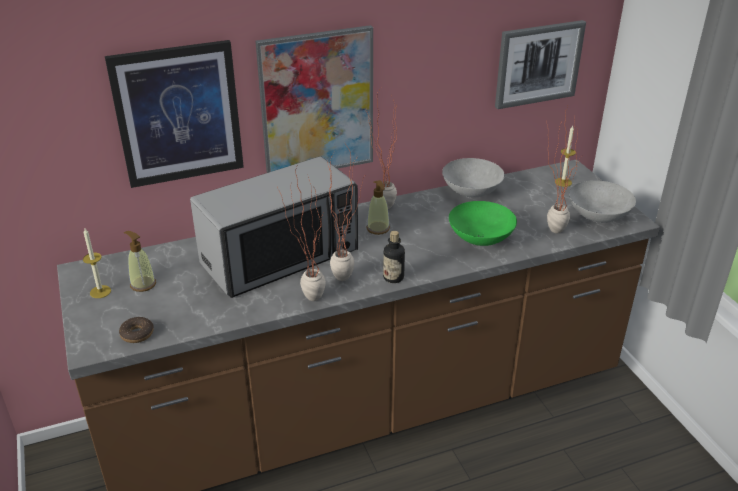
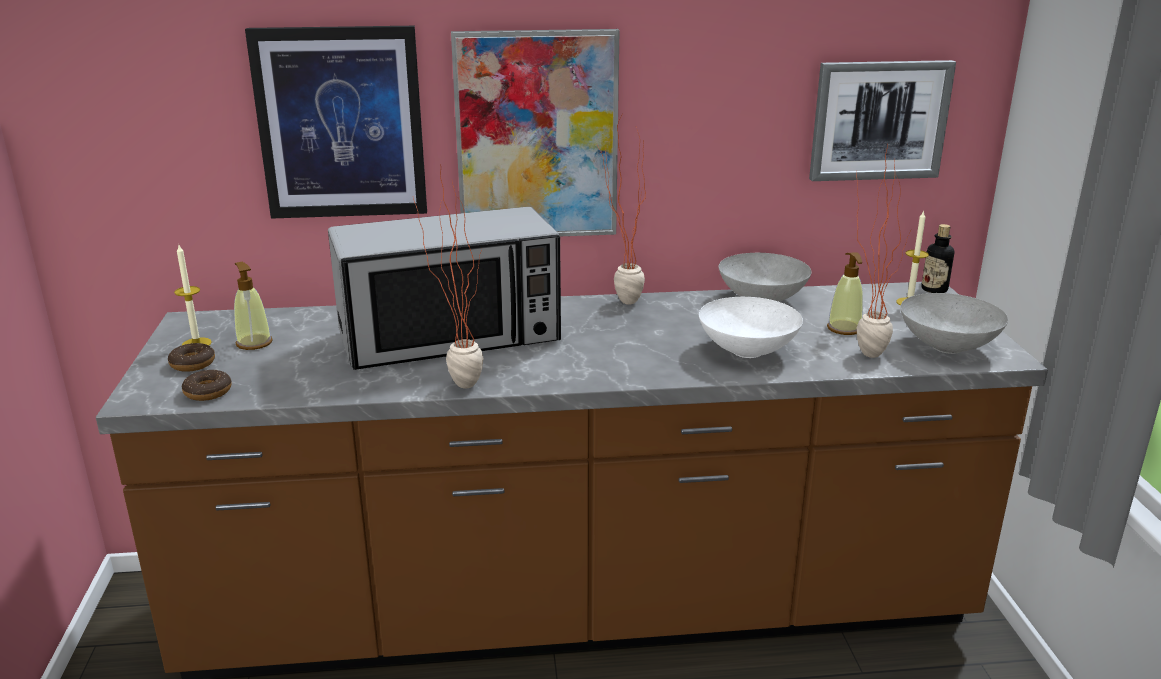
camera: 15 degrees right, 10 degrees down
potted plant [327,142,366,281] -> none
soap dispenser [366,180,390,235] -> soap dispenser moved to [827,252,863,335]
bottle [383,231,405,283] -> bottle moved to [921,224,954,293]
green bowl [449,201,517,246] -> white bowl [699,297,803,358]
none -> donut [168,343,215,372]

